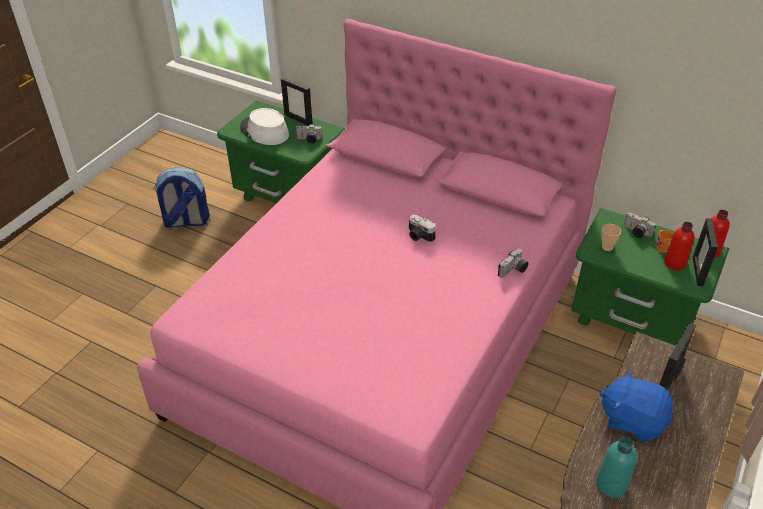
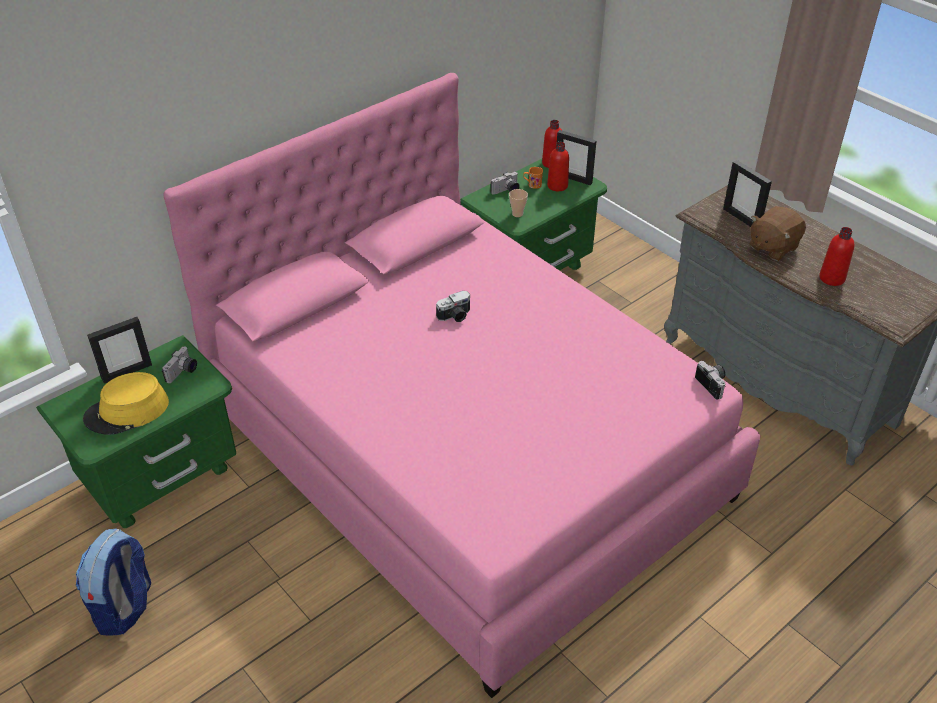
camera: 70 degrees left, 0 degrees up
white hat [240,108,289,145] -> yellow hat [83,372,169,435]
camera [498,248,528,278] -> camera moved to [695,361,726,400]
turquoise bottle [596,437,637,498] -> red bottle [819,227,854,286]
blue plush toy [599,370,673,442] -> brown plush toy [749,206,806,261]

